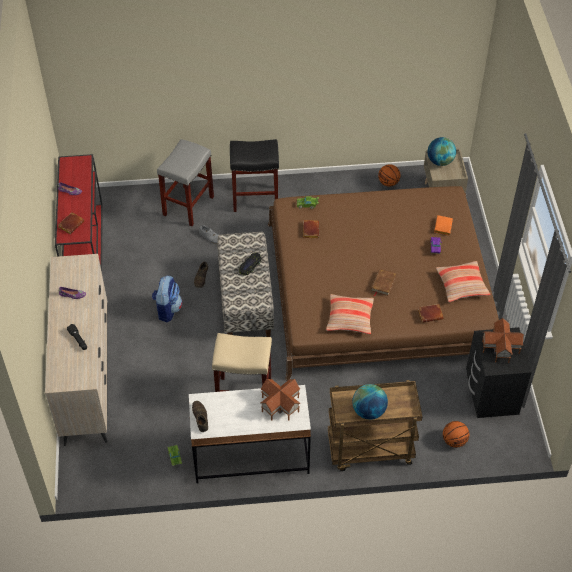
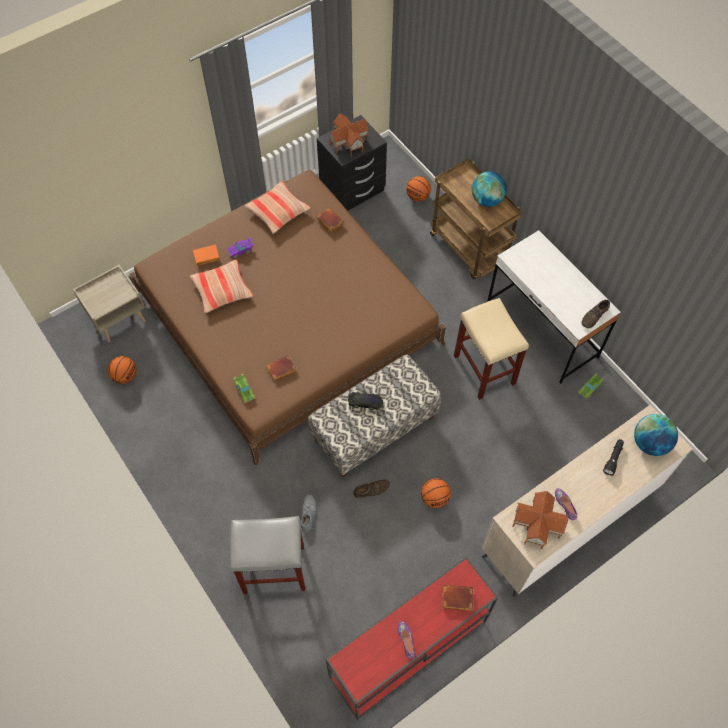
camera: 120 degrees left, 10 degrees up
backpack [152,276,182,322] -> basketball [421,478,451,508]
black stool [230,139,279,212] -> none
toy house [260,379,300,421] -> toy house moved to [512,491,568,549]
pillow [326,294,374,334] -> pillow moved to [190,259,253,313]
brown book [371,269,396,296] -> none
globe [428,137,456,166] -> globe moved to [634,414,678,456]

